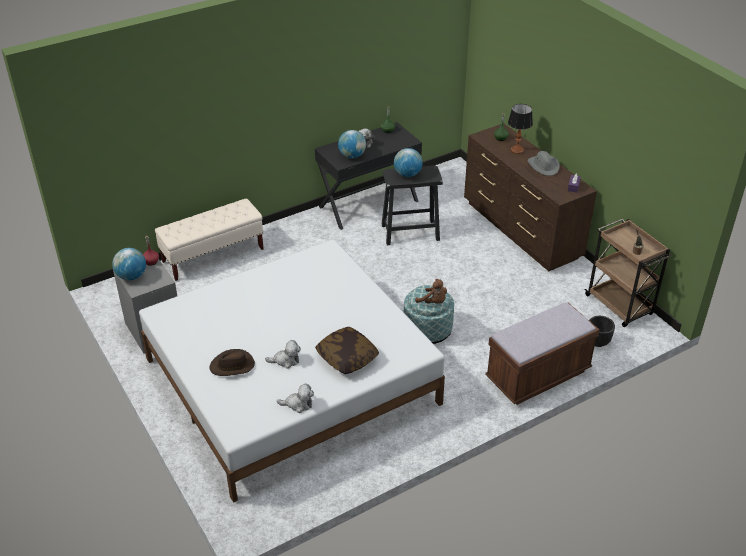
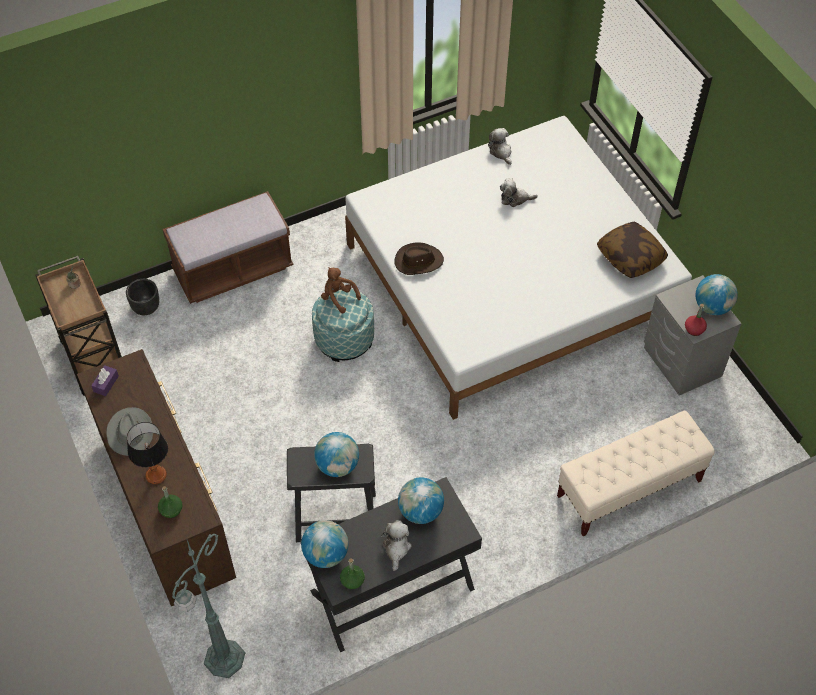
camera: 175 degrees left, 15 degrees up
brown hat [209,349,255,376] -> brown hat moved to [394,242,444,275]
plush toy [277,384,314,413] -> plush toy turned 60 degrees clockwise [488,128,512,165]
pillow [315,327,379,374] -> pillow moved to [597,222,668,278]
none -> green floor lamp [172,534,245,678]
none -> globe [301,520,348,568]

